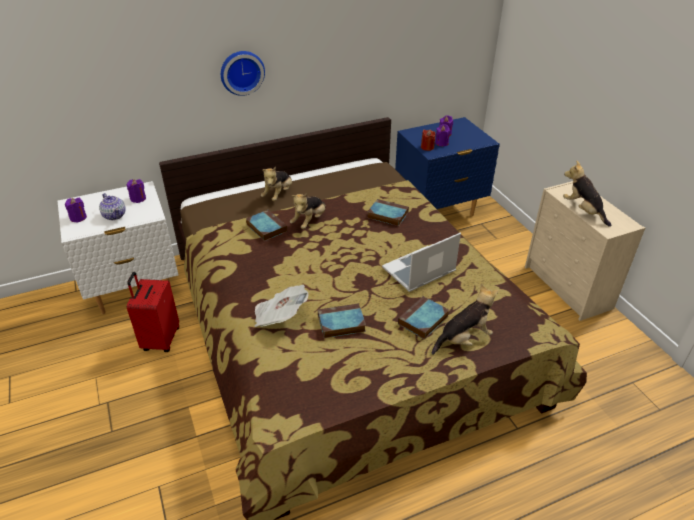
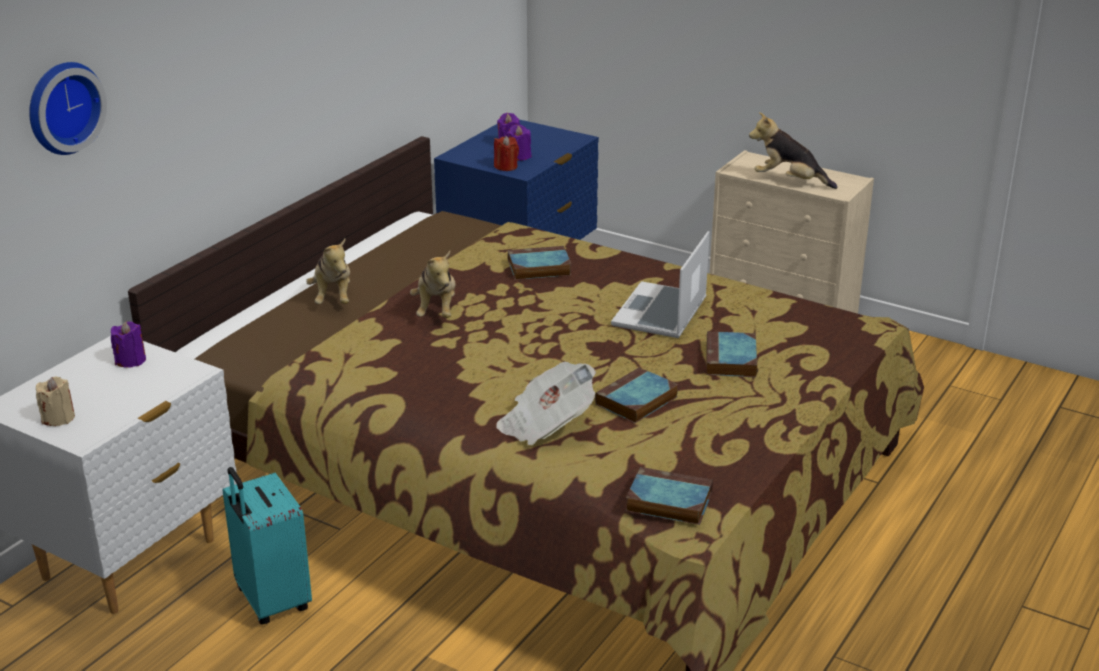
camera: 35 degrees left, 10 degrees down
purple candle [65,198,87,223] -> beige candle [36,377,75,426]
teapot [99,193,126,220] -> none
red suitcase [127,272,179,352] -> turquoise suitcase [223,467,312,625]
wall clock [221,51,265,96] -> wall clock moved to [29,62,107,155]
book [246,210,287,241] -> book moved to [626,467,713,525]
plush toy [432,284,499,355] -> none

